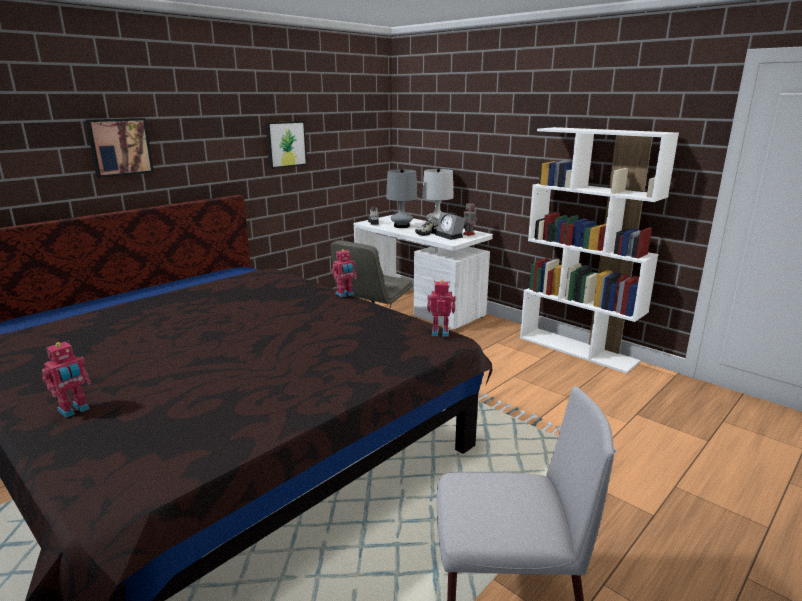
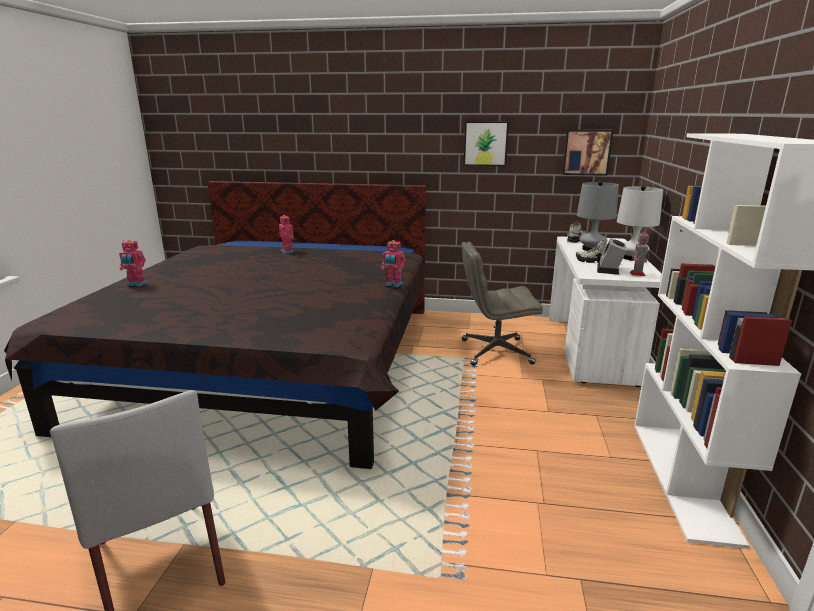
camera: 55 degrees right, 0 degrees up
picture [86,118,154,178] -> picture moved to [562,130,613,176]
toy robot [427,280,456,337] -> toy robot moved to [279,215,295,254]

